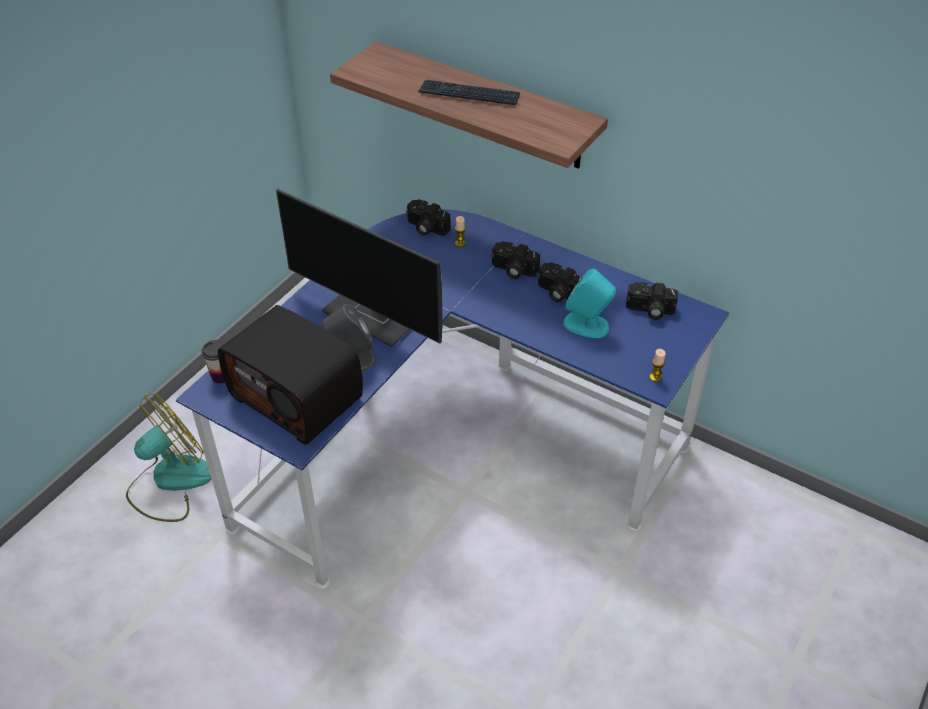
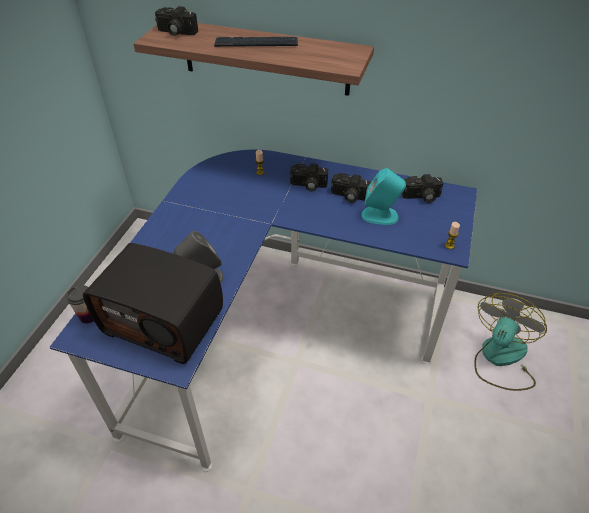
camera: 15 degrees left, 0 degrees up
fan [126,393,212,522] -> fan moved to [474,293,547,391]
monitor [276,189,443,347] -> none
camera [406,199,450,236] -> camera moved to [155,6,198,36]

